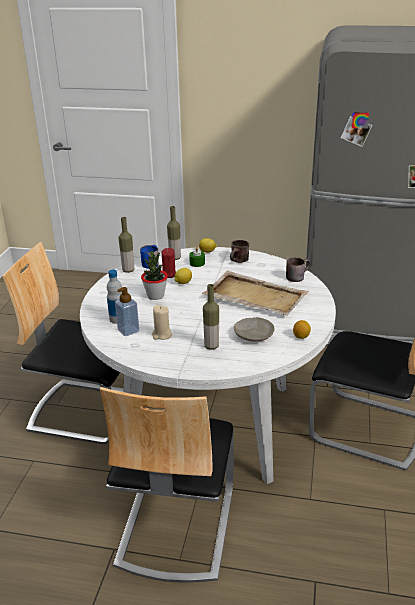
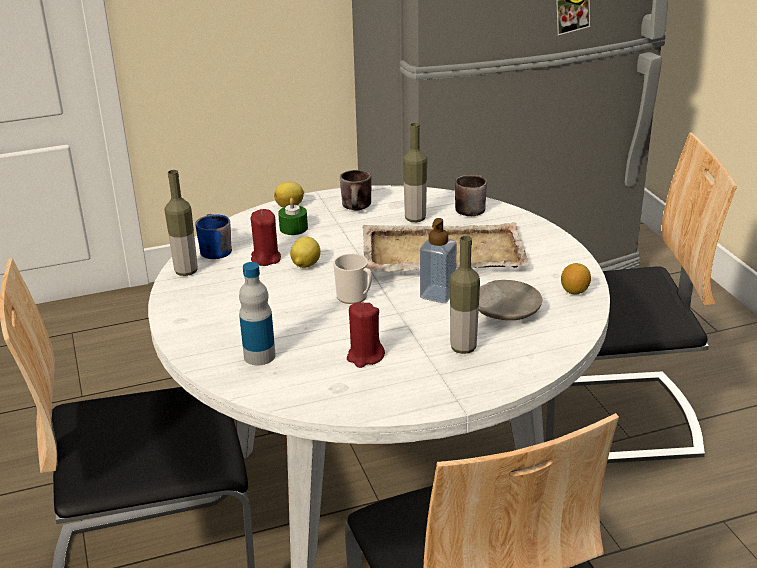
camera: 30 degrees left, 0 degrees up
soap dispenser [115,287,139,336] -> soap dispenser moved to [420,218,457,303]
potted plant [141,251,168,300] -> none
beige candle [152,305,172,340] -> red candle [347,302,385,368]
bottle [167,206,181,260] -> bottle moved to [403,123,427,222]
none -> mug [333,254,372,304]

